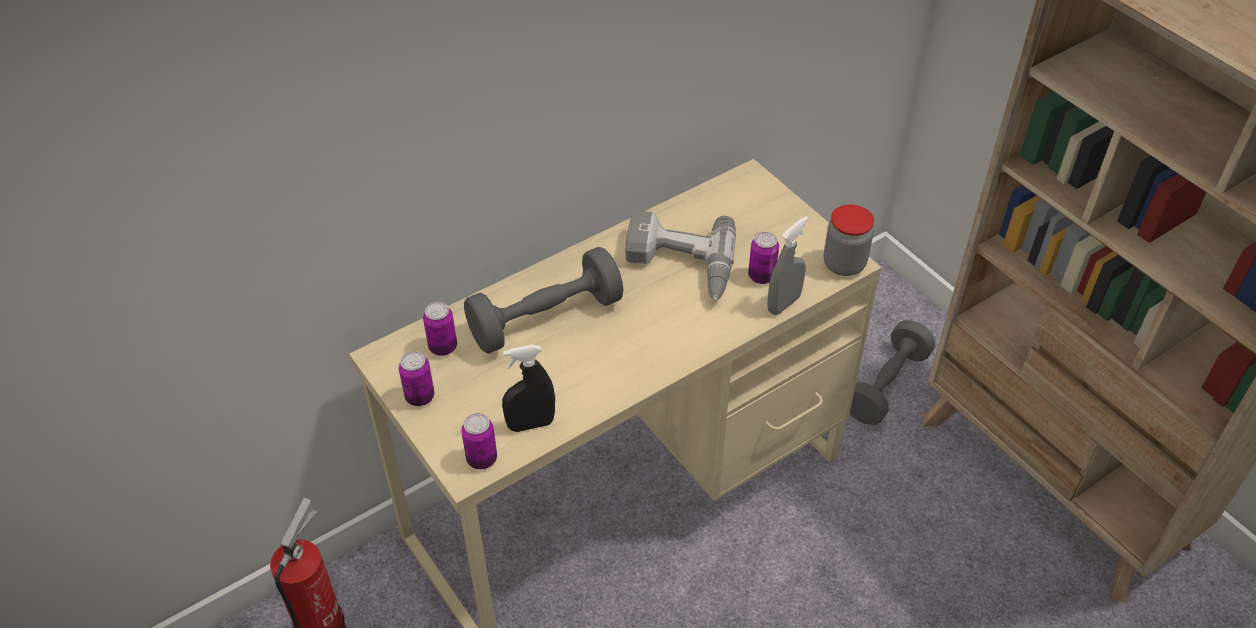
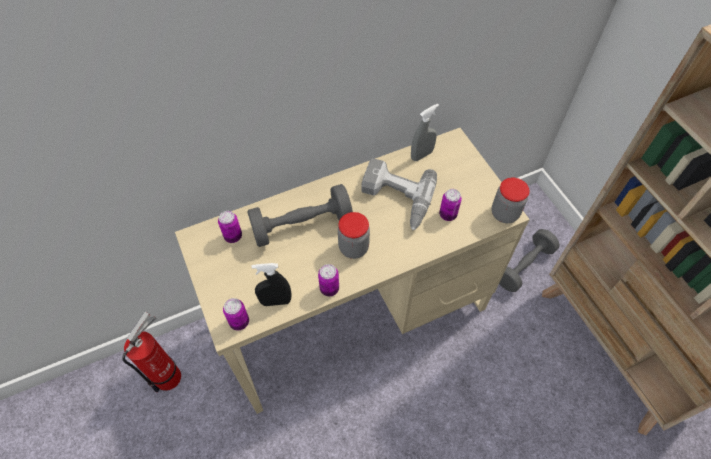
camera: 10 degrees right, 10 degrees up
can [398,351,434,406] -> can moved to [318,264,339,296]
grey spray bottle [767,216,808,315] -> grey spray bottle moved to [411,104,439,161]
none -> jar [338,212,370,259]

